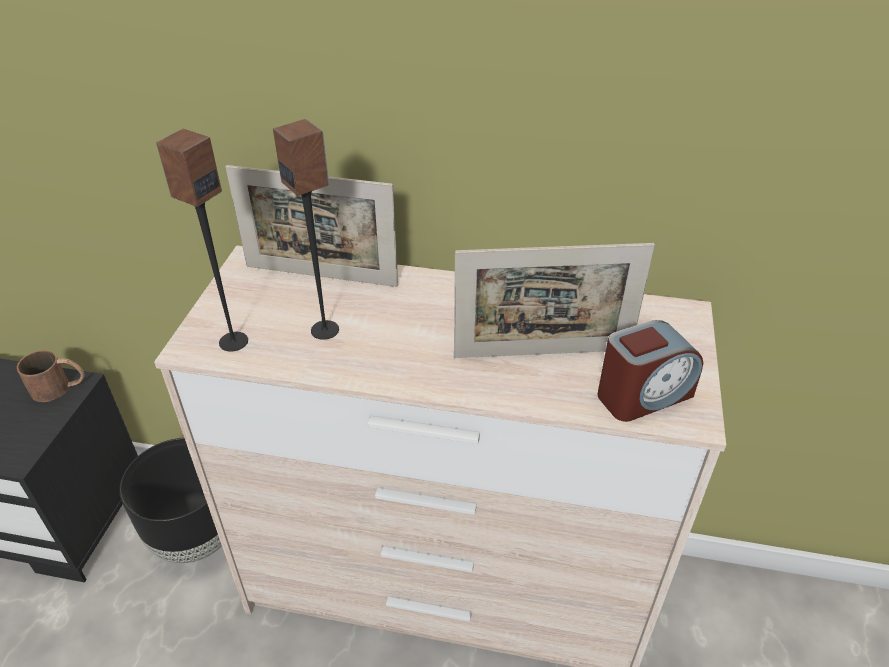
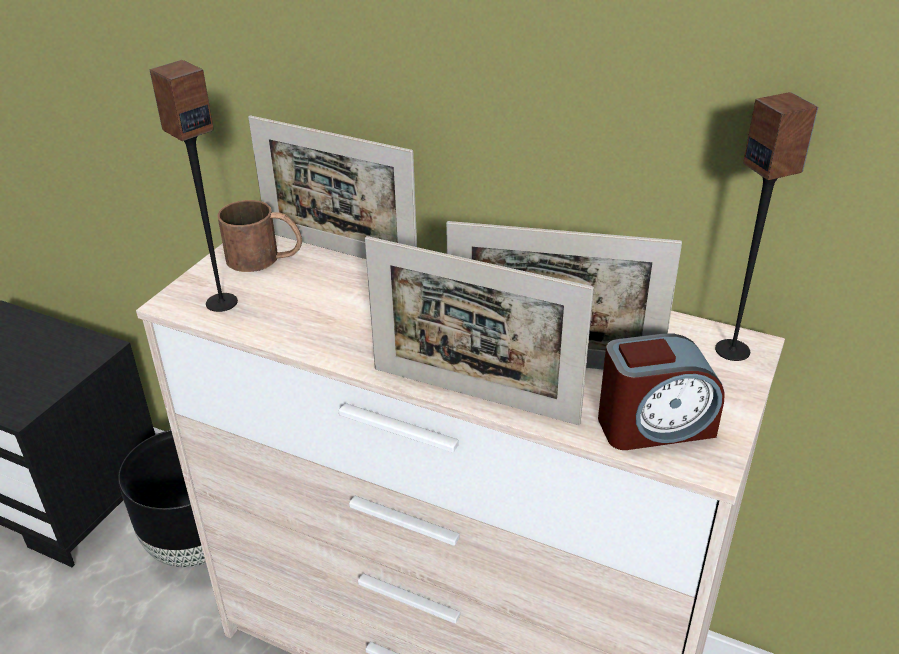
camera: 15 degrees right, 5 degrees down
brown mug [17,350,85,402] -> brown mug moved to [217,200,302,272]
speaker [273,119,339,340] -> speaker moved to [715,92,818,361]
none -> picture frame [365,236,594,425]

